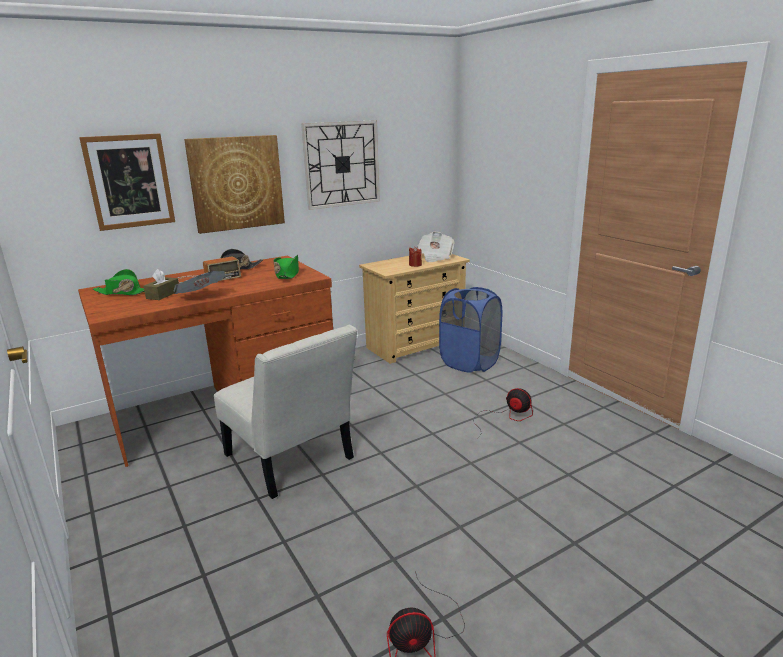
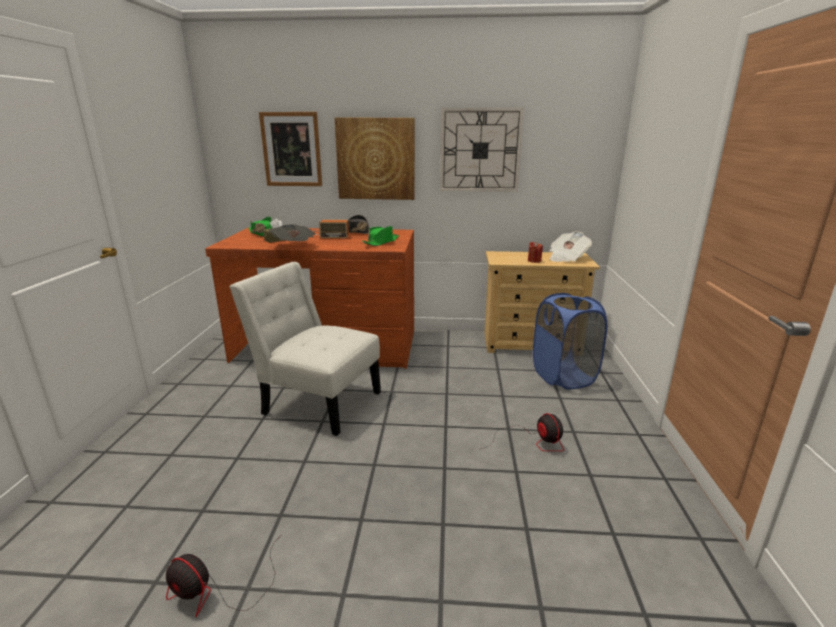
camera: 35 degrees right, 0 degrees up
white chair [214,325,358,499] -> white chair turned 120 degrees clockwise [230,262,381,436]

